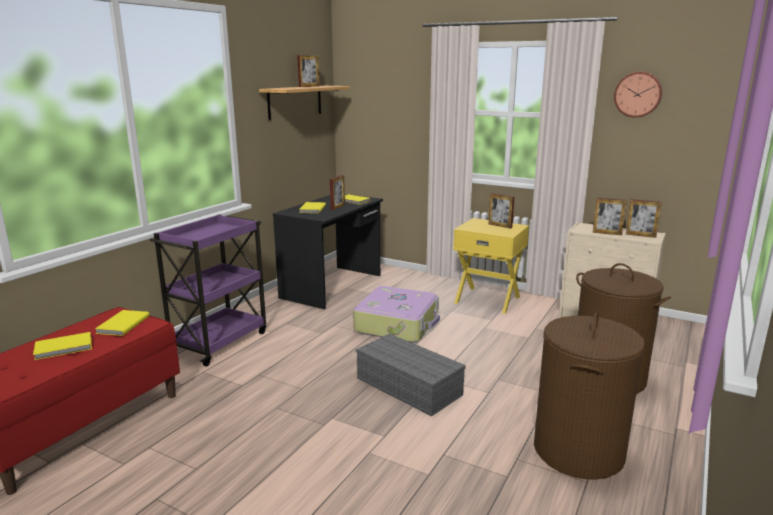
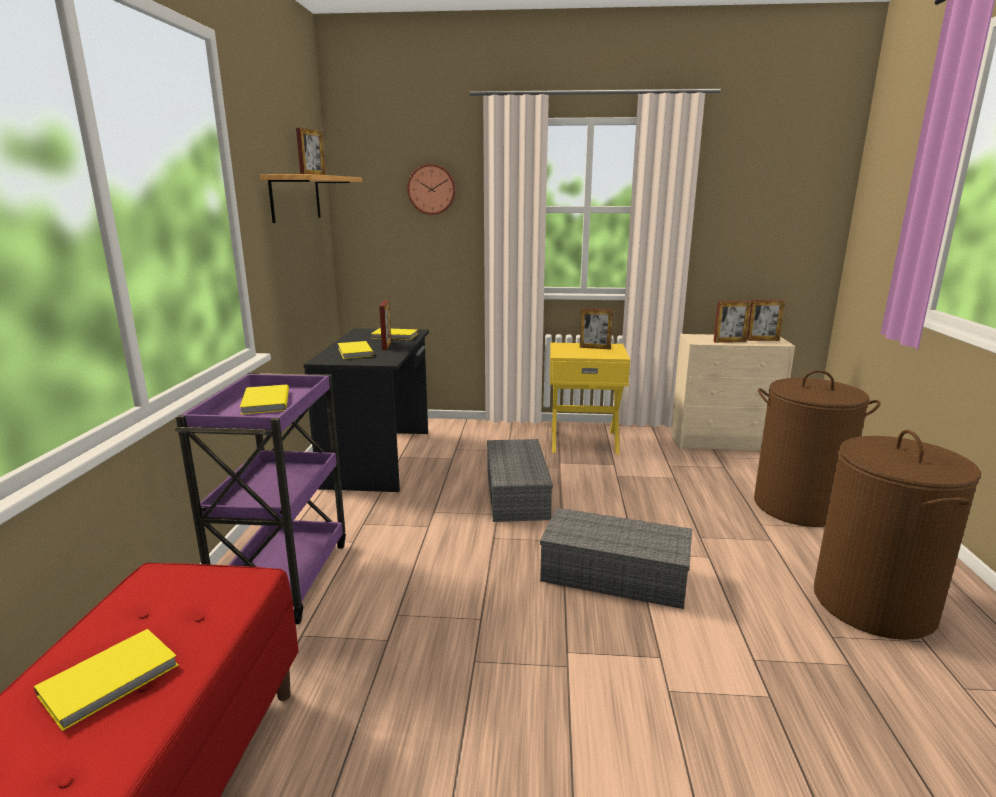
camera: 25 degrees left, 0 degrees up
yellow book [95,310,150,336] -> yellow book moved to [240,384,289,414]
suitcase [353,286,440,343] -> grey storage box [487,439,553,522]
wall clock [614,72,662,118] -> wall clock moved to [407,164,456,215]

